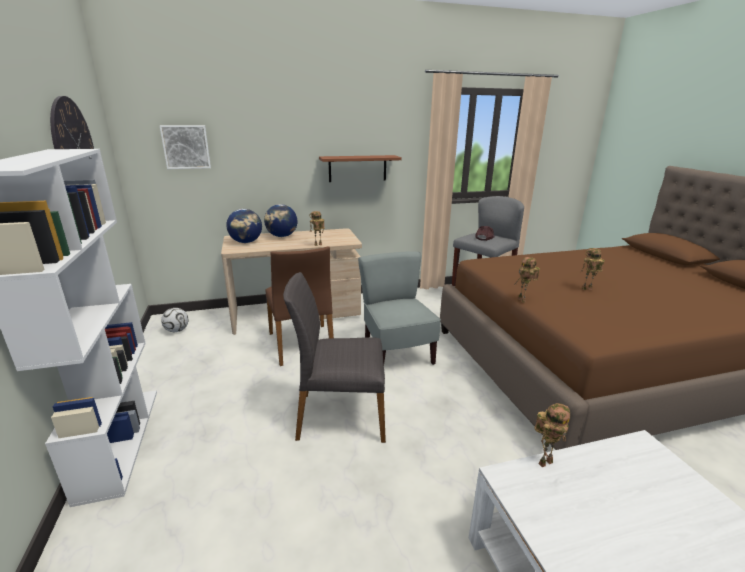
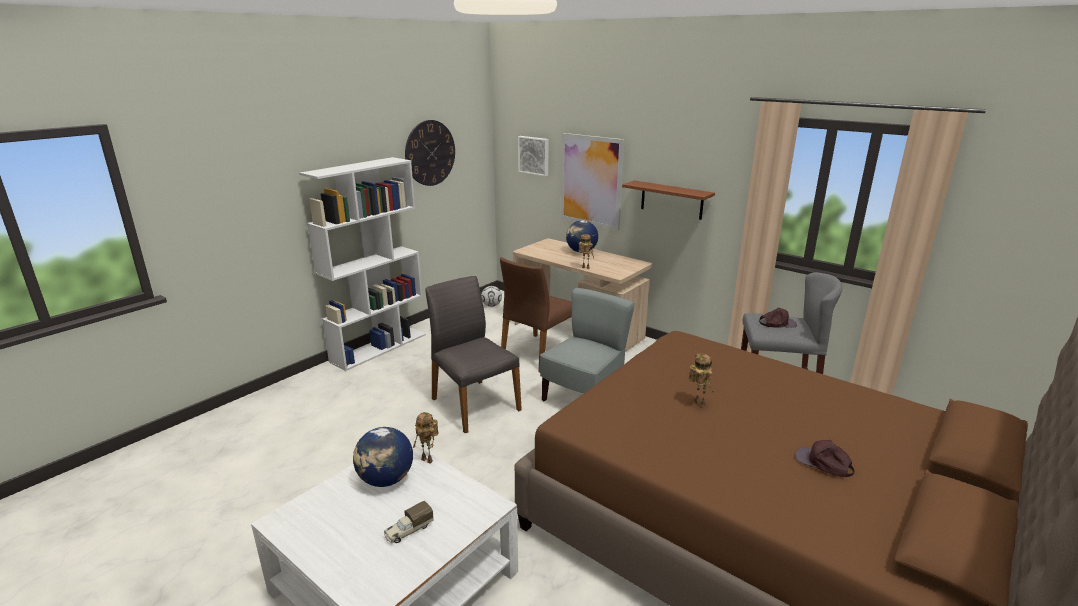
camera: 55 degrees right, 0 degrees up
globe [226,209,262,243] -> globe moved to [353,427,413,487]
toy robot [514,257,540,303] -> none
none -> toy truck [384,501,434,543]
none -> picture [561,133,624,230]
none -> brown cap [795,440,855,477]

